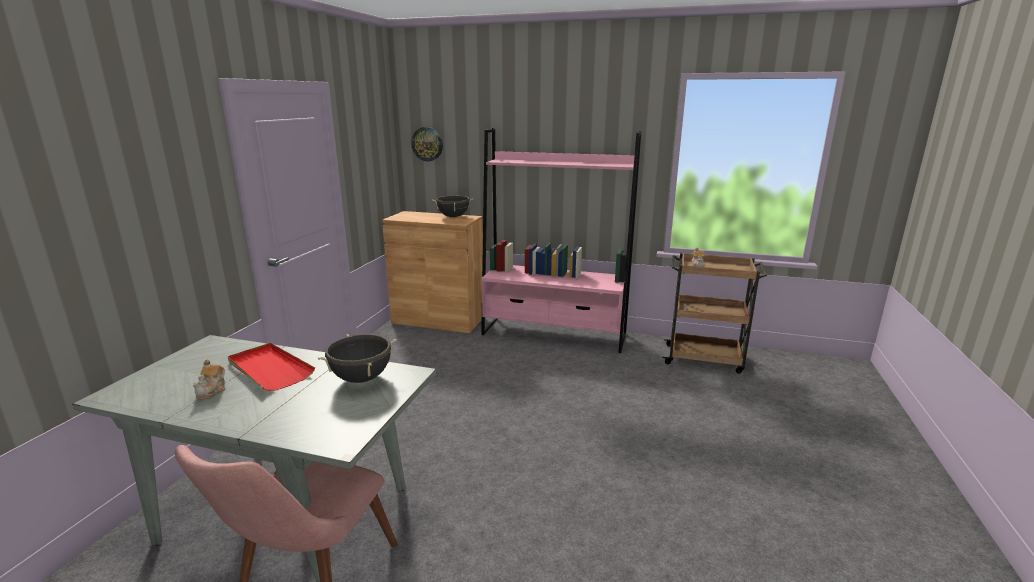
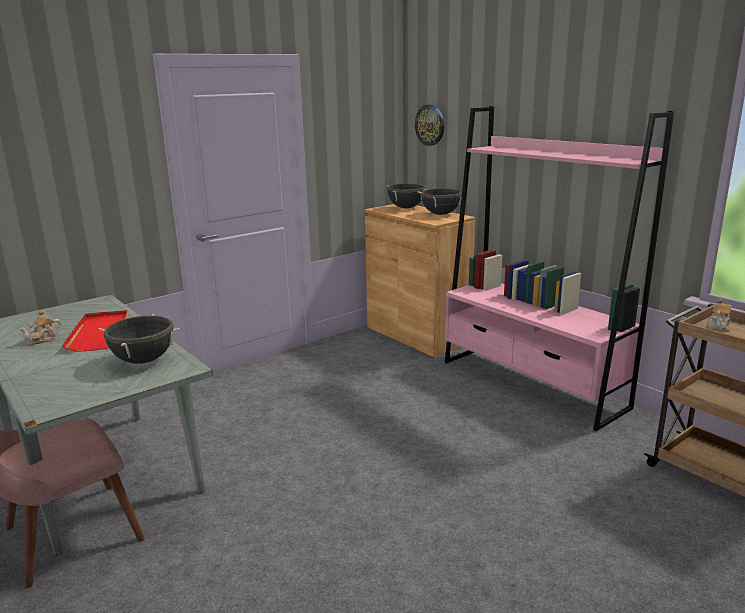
camera: 35 degrees right, 0 degrees up
none -> black cooking pot [387,183,427,208]

